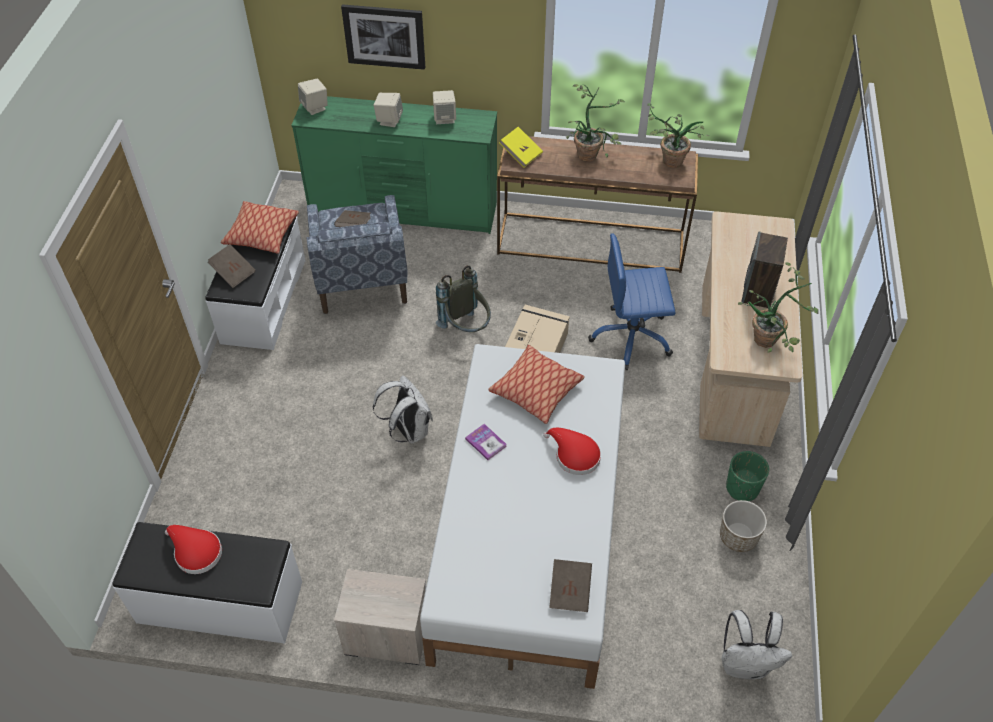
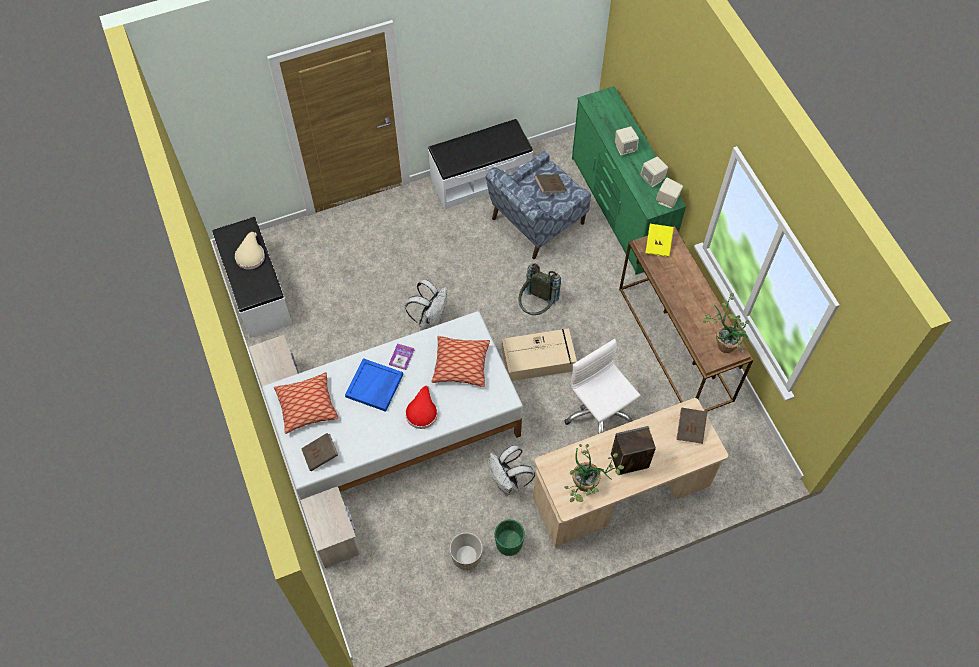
camera: 60 degrees right, 10 degrees up
red hat [165,525,222,574] -> beige hat [235,232,265,270]
brown book [208,244,256,288] -> brown book moved to [676,408,707,444]
pillow [221,201,299,254] -> pillow moved to [274,373,338,434]
beige speaker [298,79,328,115] -> beige speaker moved to [656,178,683,208]
picture [341,4,426,70] -> none
potted plant [566,84,625,162] -> none
blue office chair [588,233,676,371] -> white office chair [564,339,640,434]
white backpack [722,610,792,679] -> white backpack moved to [488,445,535,496]
none -> nightstand [300,486,361,568]
none -> blue tray [345,358,403,412]

